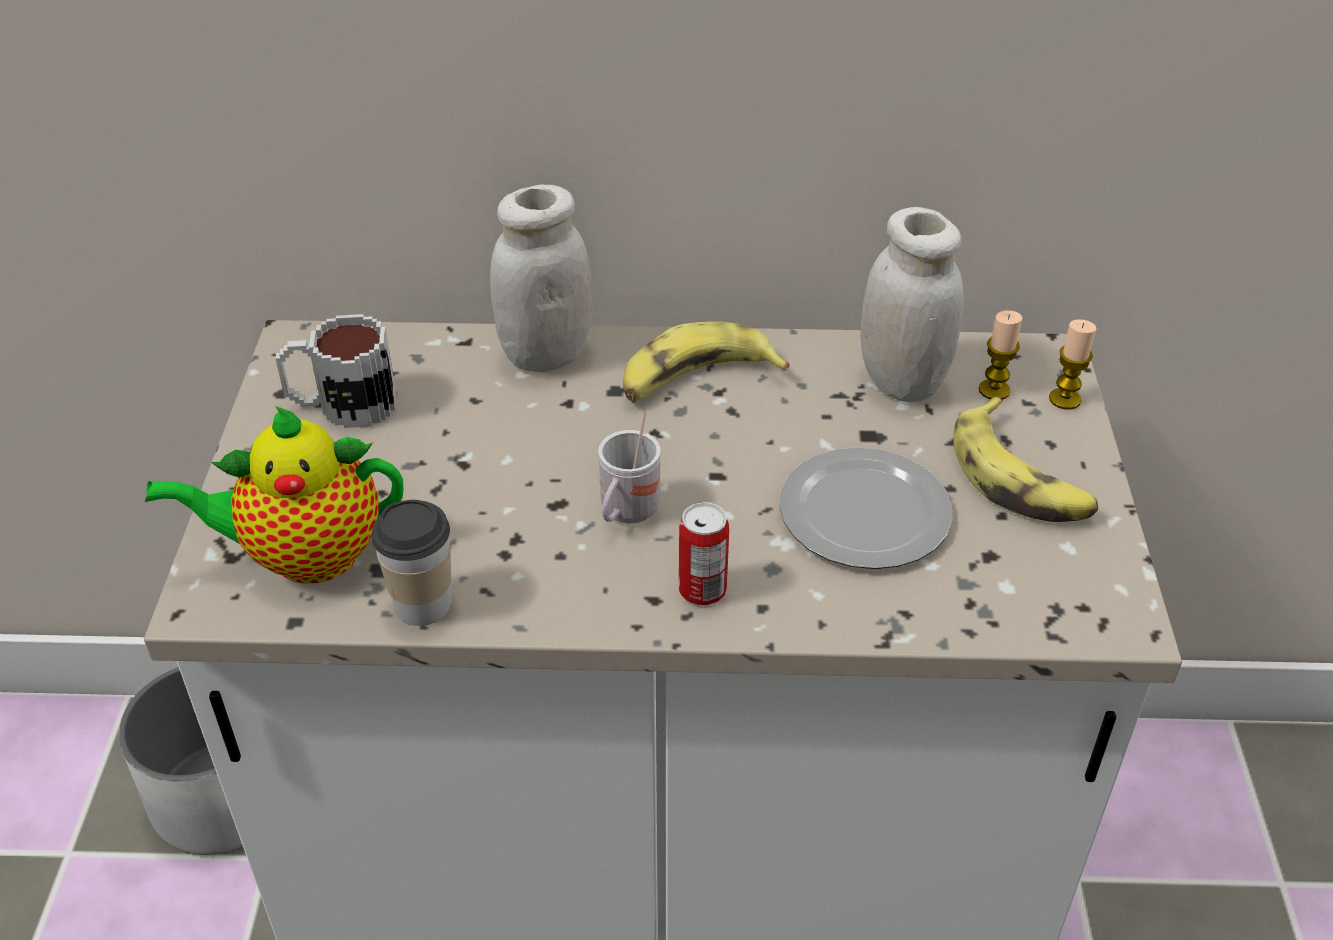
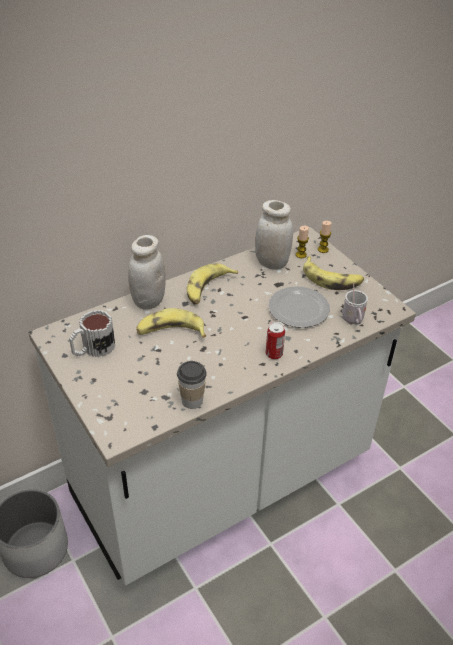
camera: 35 degrees left, 0 degrees up
teapot [145,406,403,583] -> none
white mug [598,412,661,524] -> white mug moved to [342,283,368,324]
none -> banana [136,308,206,338]

